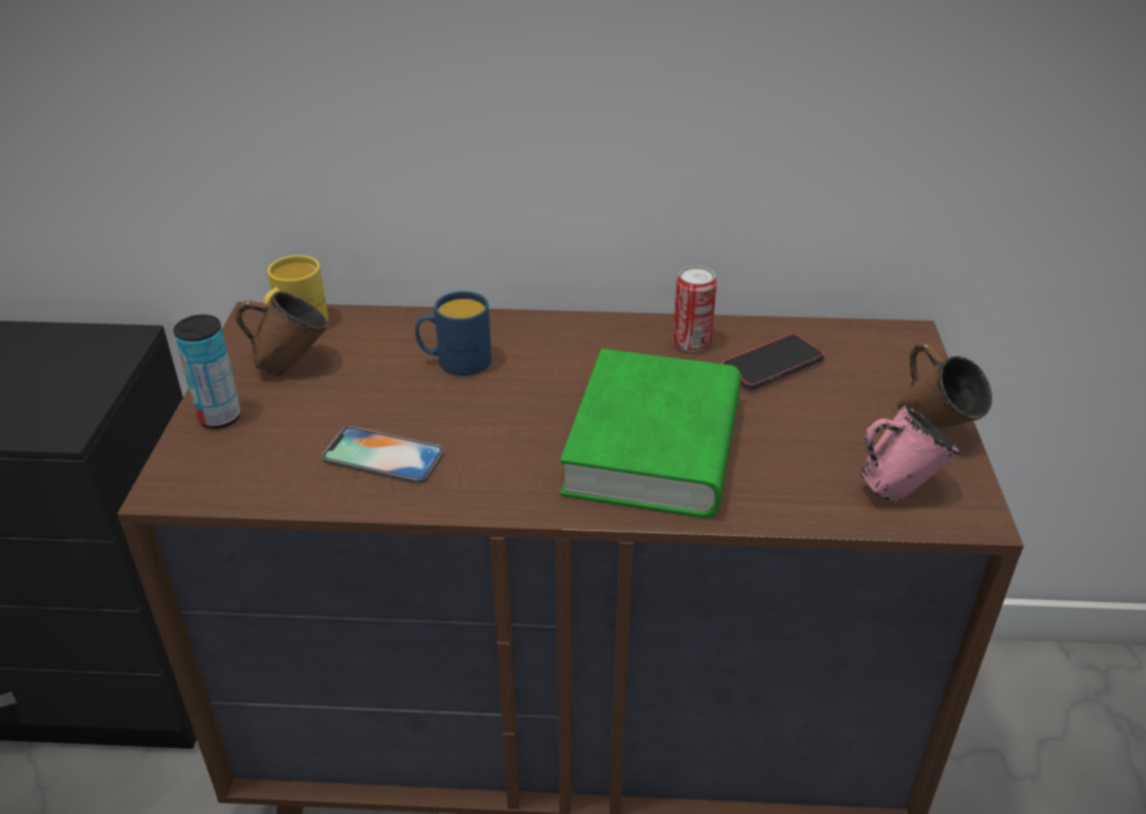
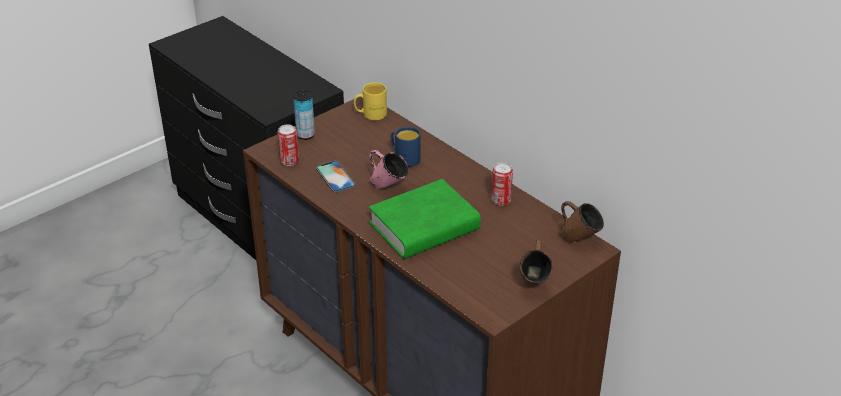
camera: 45 degrees right, 0 degrees up
brown mug [235,292,328,377] -> brown mug moved to [560,201,604,242]
phone [721,333,825,390] -> none
pink mug [860,406,959,504] -> pink mug moved to [369,150,408,189]
none -> can [278,125,299,166]

